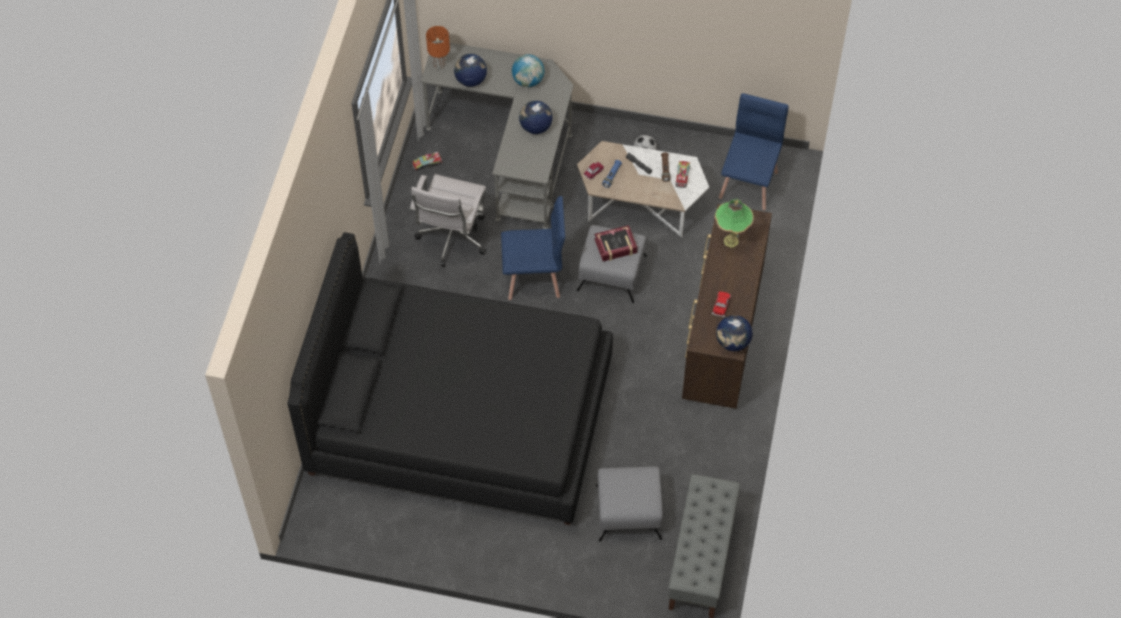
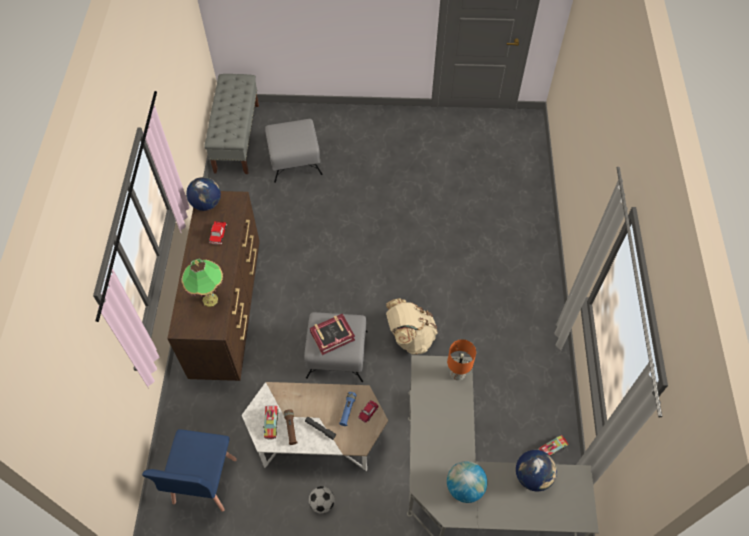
camera: 170 degrees right, 0 degrees up
black bed [287,232,613,525] -> none
white office chair [410,174,486,267] -> none
orange table lamp [426,26,450,69] -> orange table lamp moved to [447,339,476,381]
blue chair [501,196,565,300] -> beige backpack [386,298,438,355]
globe [519,101,552,134] -> none

